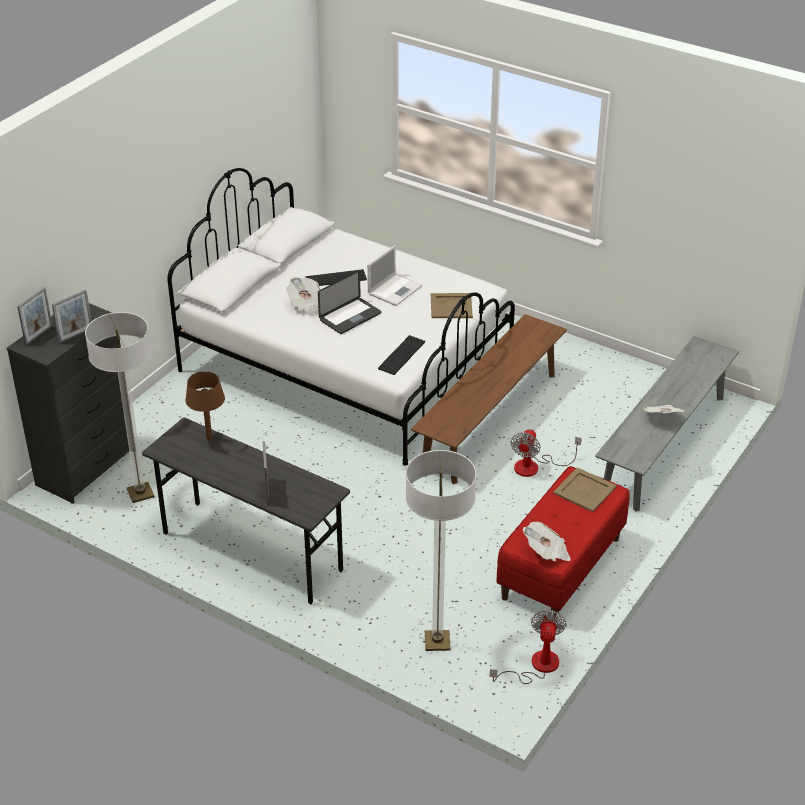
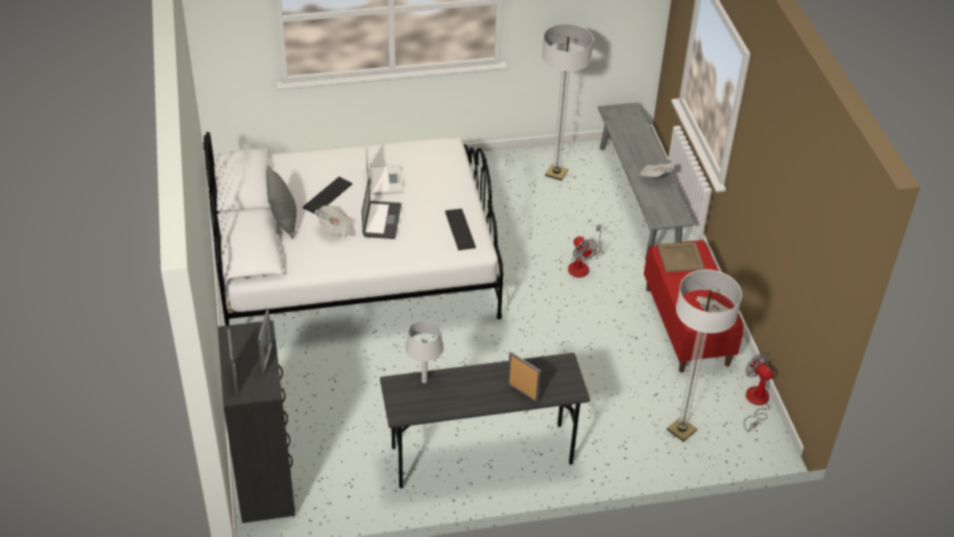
camera: 45 degrees left, 5 degrees up
floor lamp [85,312,154,503] -> floor lamp moved to [542,24,593,181]
brown table lamp [185,371,225,441] -> grey table lamp [405,320,444,383]
brown bench [411,314,567,484] -> none
beige tray [431,293,473,318] -> none
none -> grey pillow [266,165,297,239]

